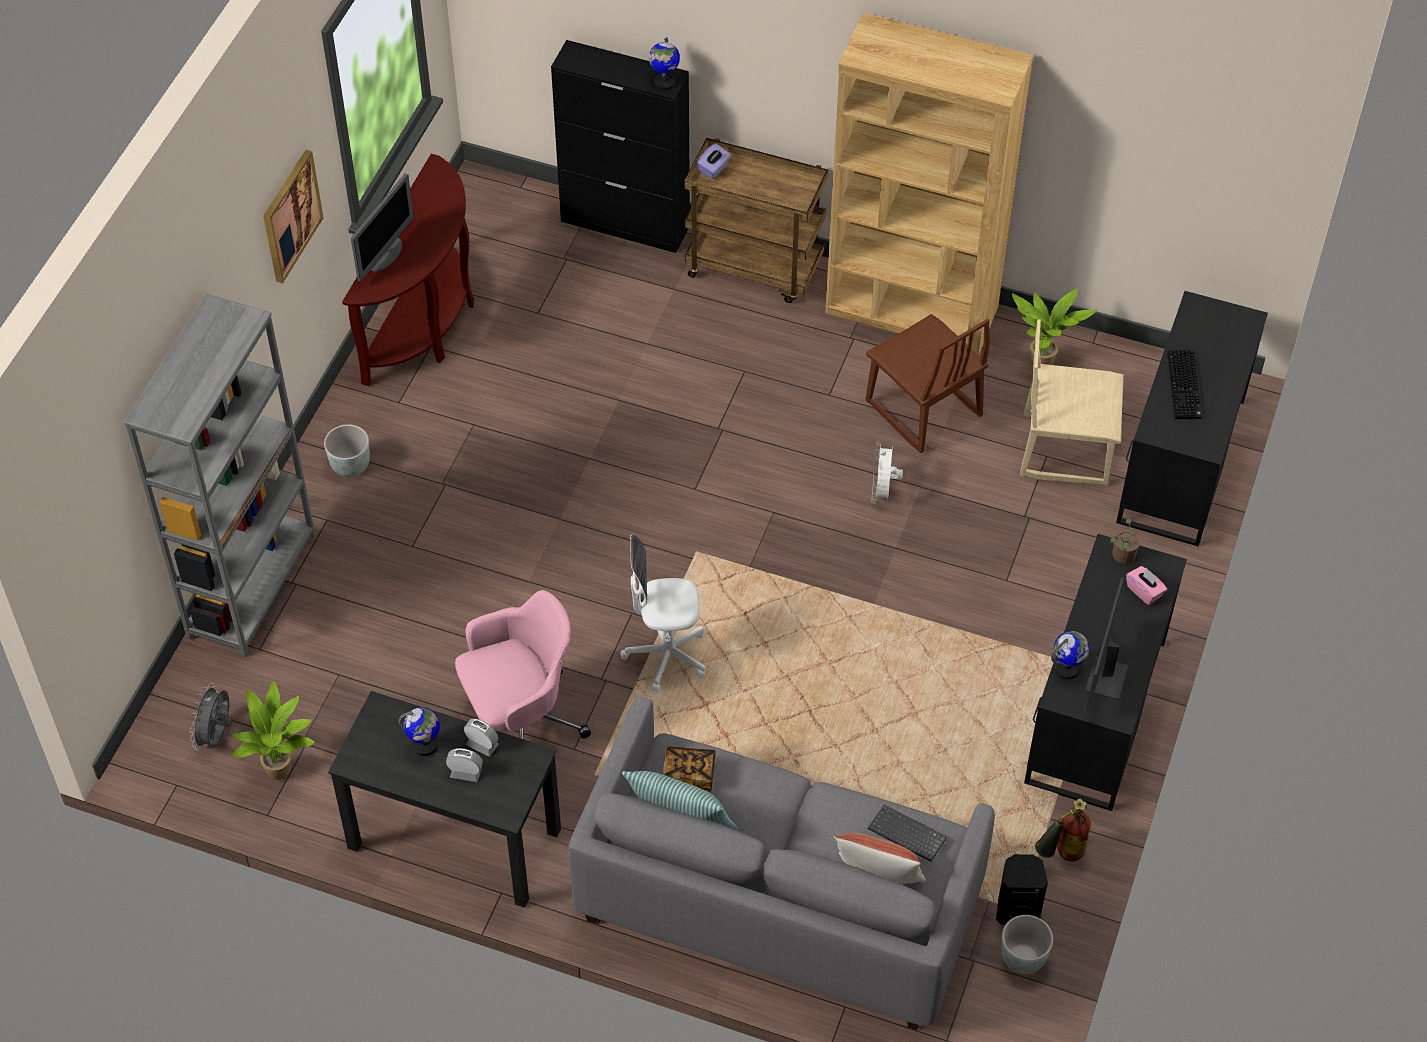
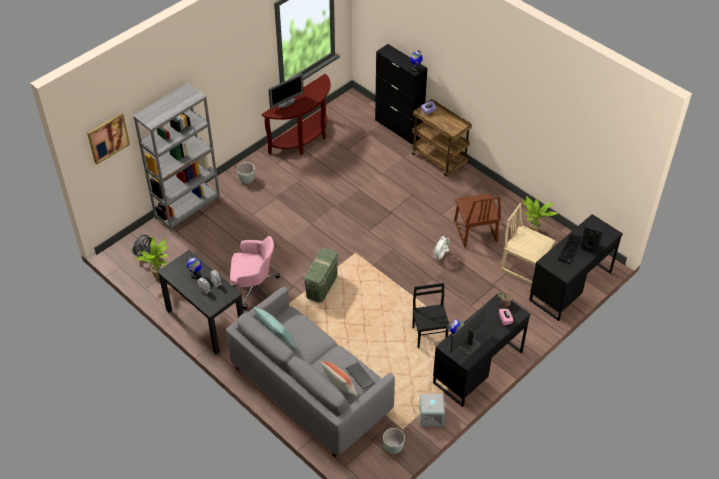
camera: 25 degrees right, 5 degrees down
picture [263,150,324,284] -> picture moved to [87,113,130,165]
white office chair [621,535,705,692] -> green storage box [304,248,338,302]
book [663,746,716,792] -> none
brown bookcase [825,12,1033,355] -> none
black speaker [996,854,1048,925] -> black speaker moved to [580,219,604,253]
fire extinguisher [1035,799,1091,861] -> grey storage box [419,394,446,426]
none -> black chair [412,283,449,348]

